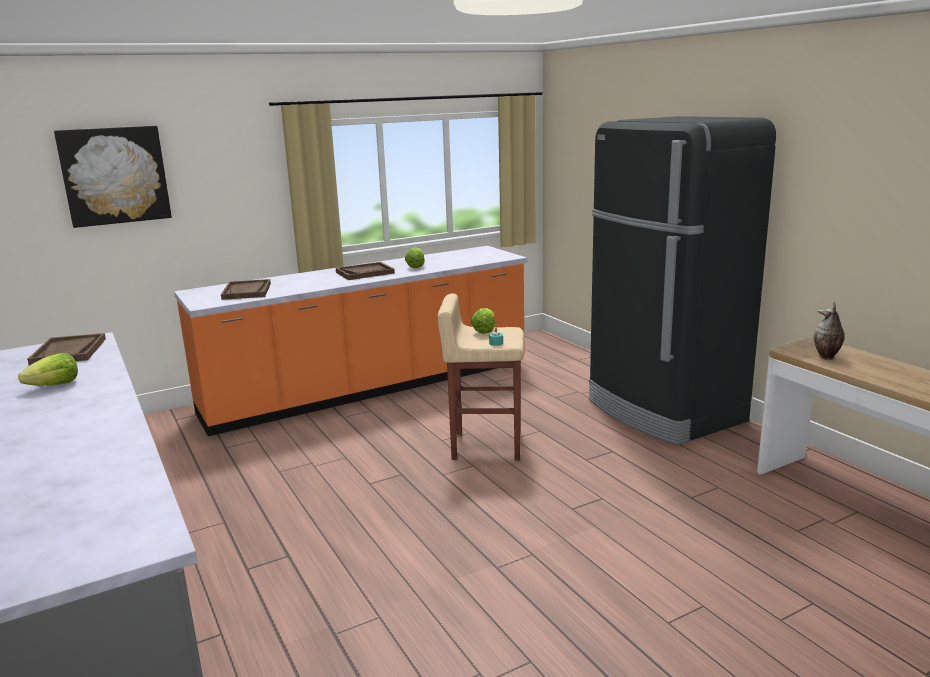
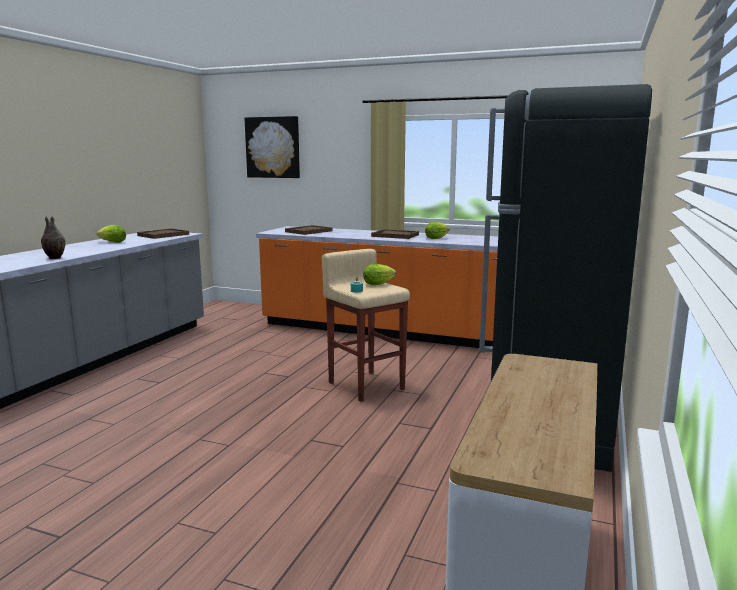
camera: 50 degrees right, 5 degrees down
vase [813,302,845,360] -> vase moved to [41,216,65,259]

